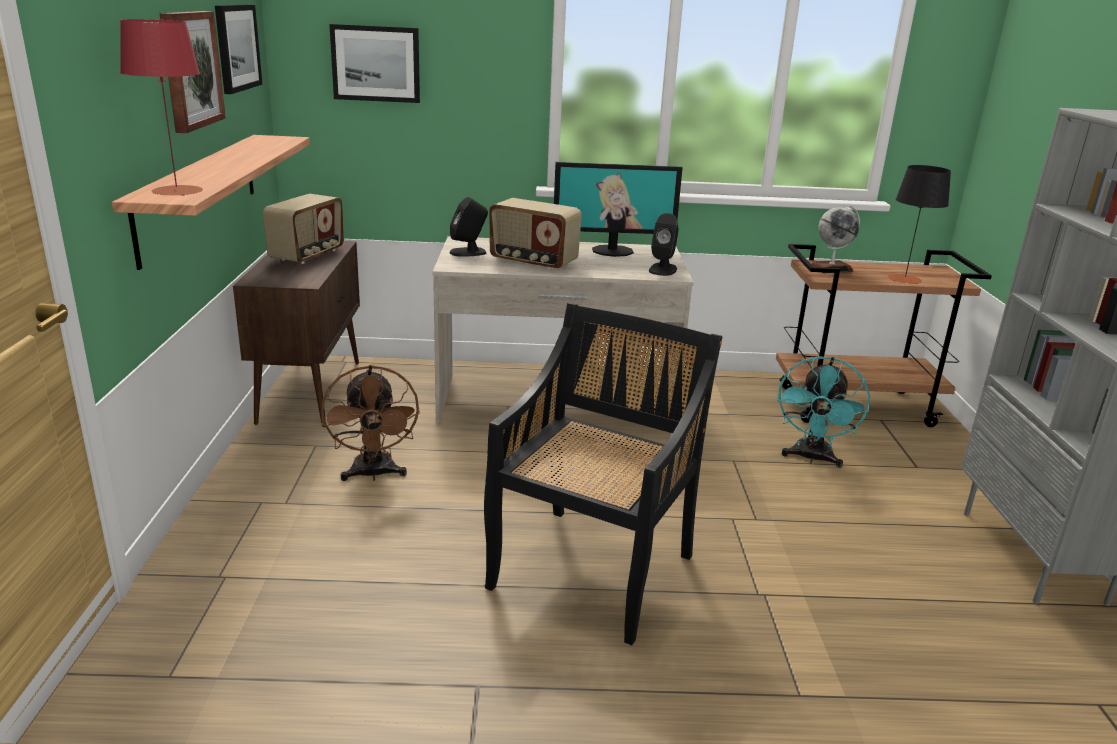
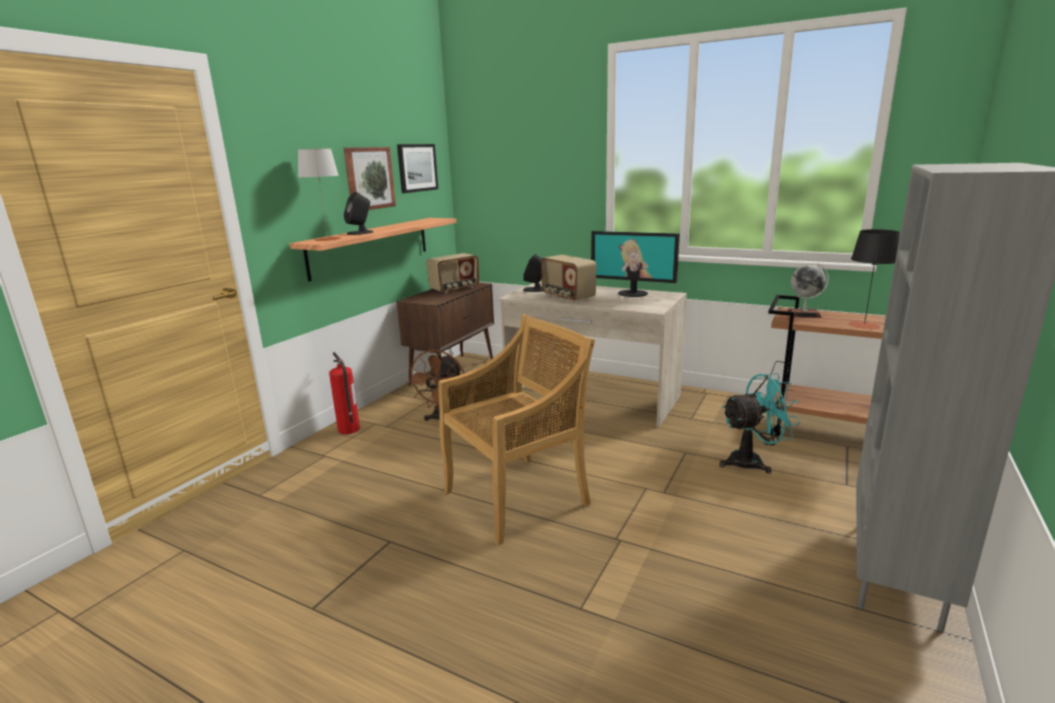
camera: 30 degrees right, 5 degrees down
red table lamp [120,19,203,196] -> grey table lamp [298,149,341,241]
picture [329,24,420,103] -> none
black chair [484,303,723,645] -> beige chair [438,314,595,546]
black speaker [649,213,678,276] -> black speaker moved to [344,192,373,235]
turquoise fan [777,356,870,468] -> turquoise fan turned 150 degrees counterclockwise [719,373,800,474]
none -> fire extinguisher [329,352,360,434]

